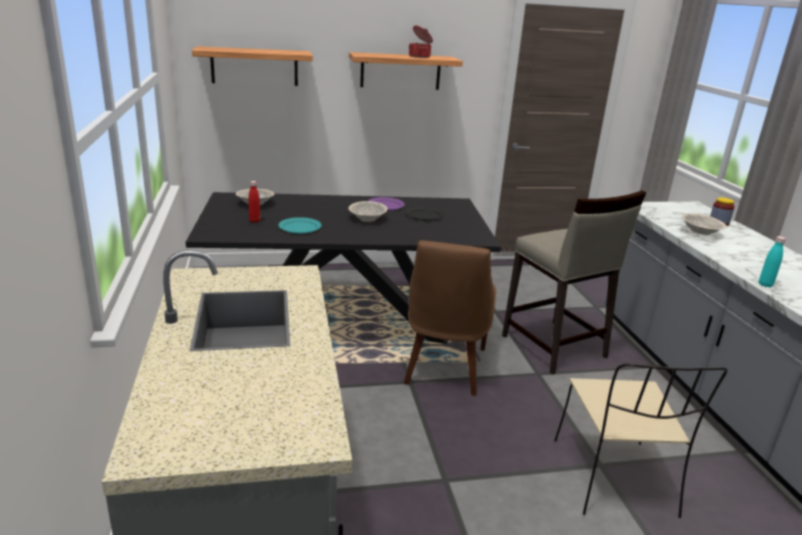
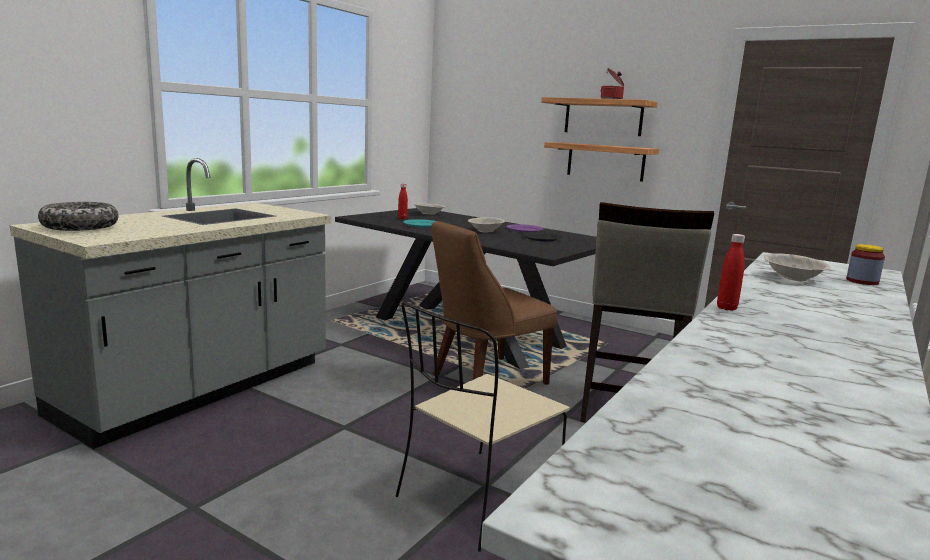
camera: 45 degrees right, 10 degrees down
shelf [192,46,313,86] -> shelf moved to [544,142,659,182]
turquoise bottle [759,236,786,287] -> red bottle [717,234,745,311]
none -> bowl [38,202,118,231]

